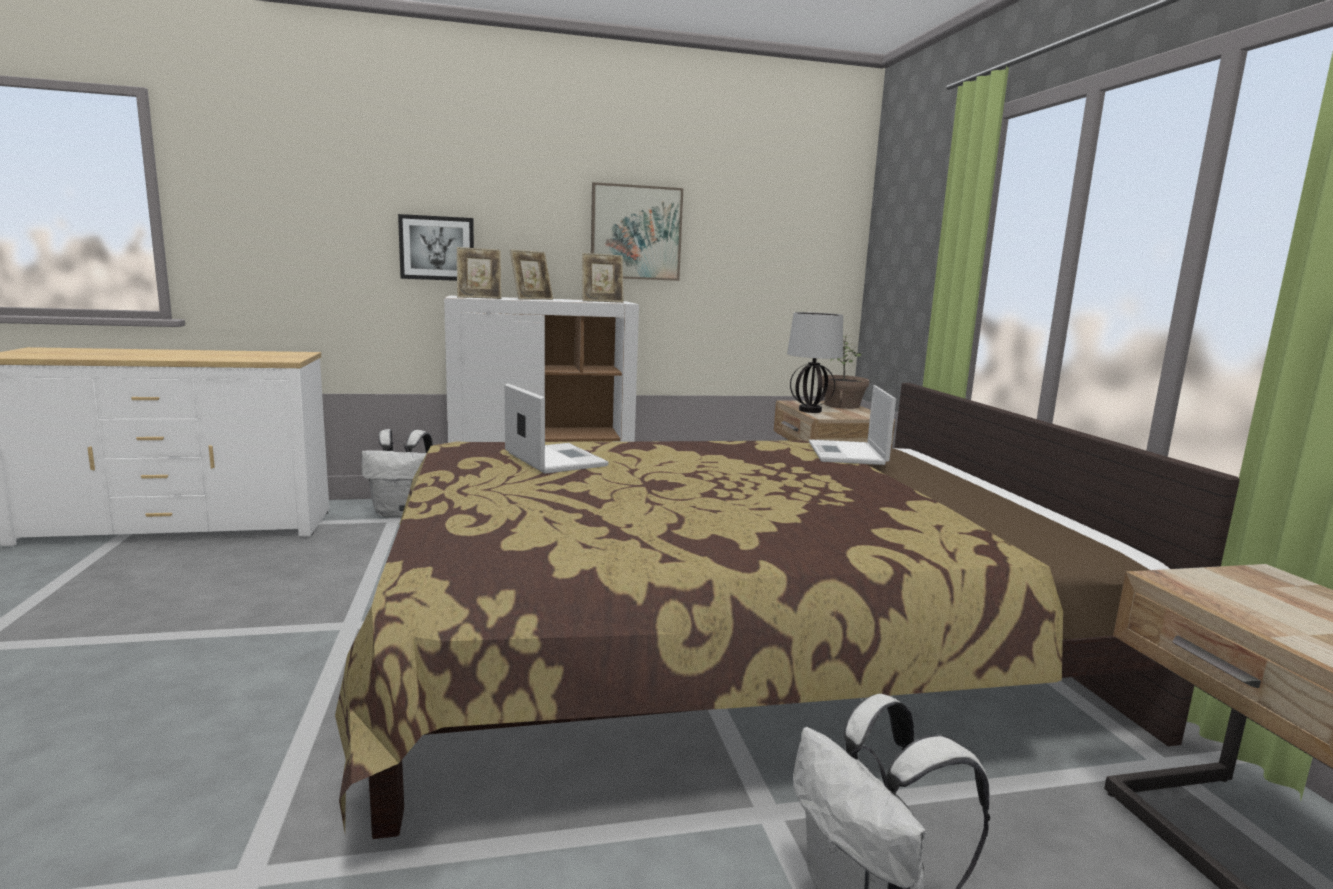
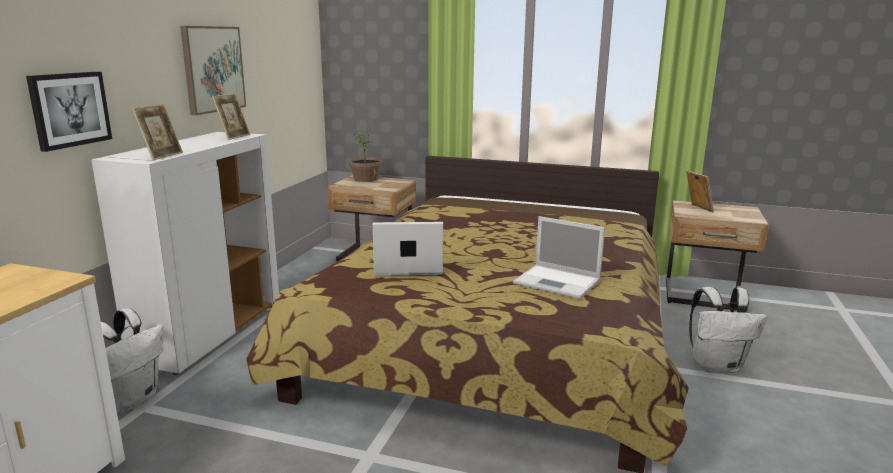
camera: 60 degrees left, 5 degrees up
picture frame [510,250,553,300] -> picture frame moved to [686,171,714,212]
table lamp [787,312,843,413] -> none
laptop [809,385,896,465] -> laptop moved to [513,216,605,299]

